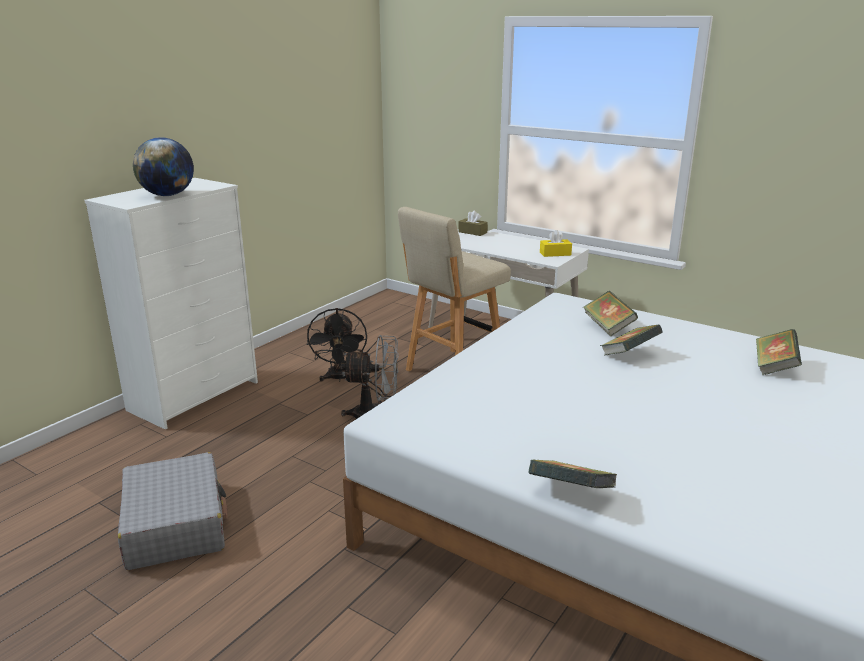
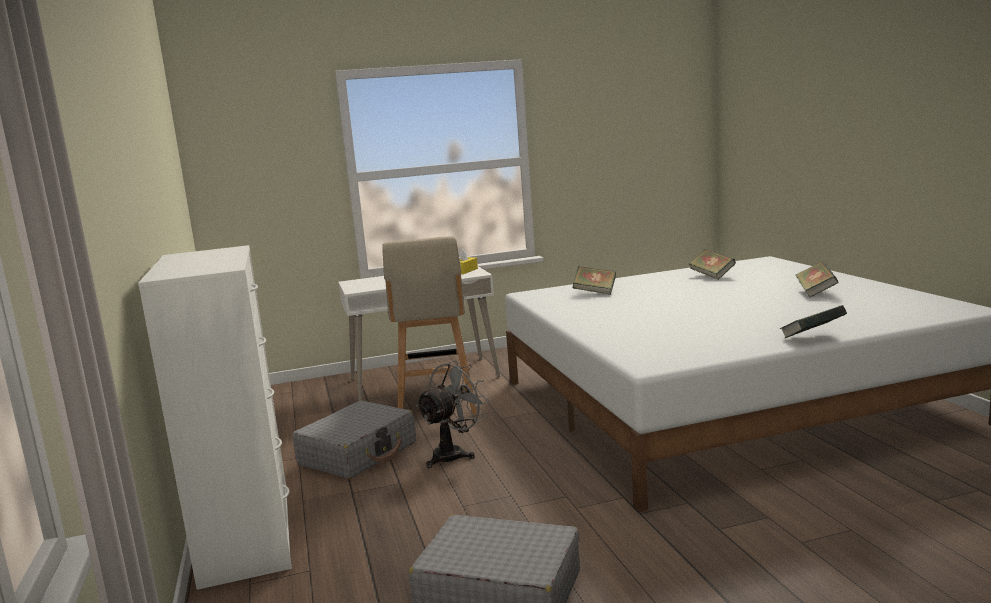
camera: 50 degrees left, 10 degrees down
globe [133,137,194,196] -> none
black fan [307,308,367,382] -> grey suitcase [292,401,416,479]
brown tissue box [458,211,488,236] -> none
book [600,324,663,356] -> book moved to [796,261,838,297]

